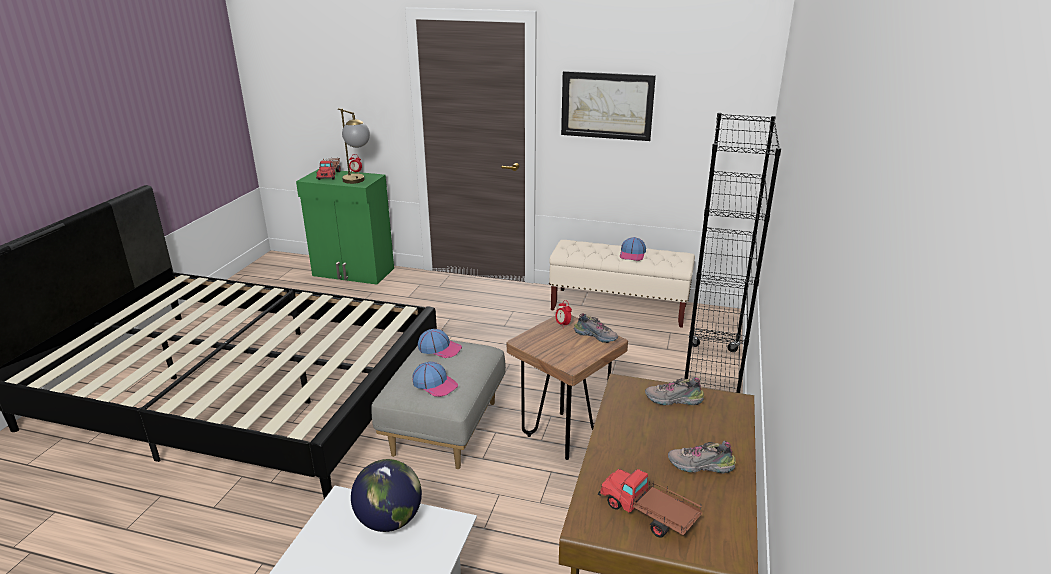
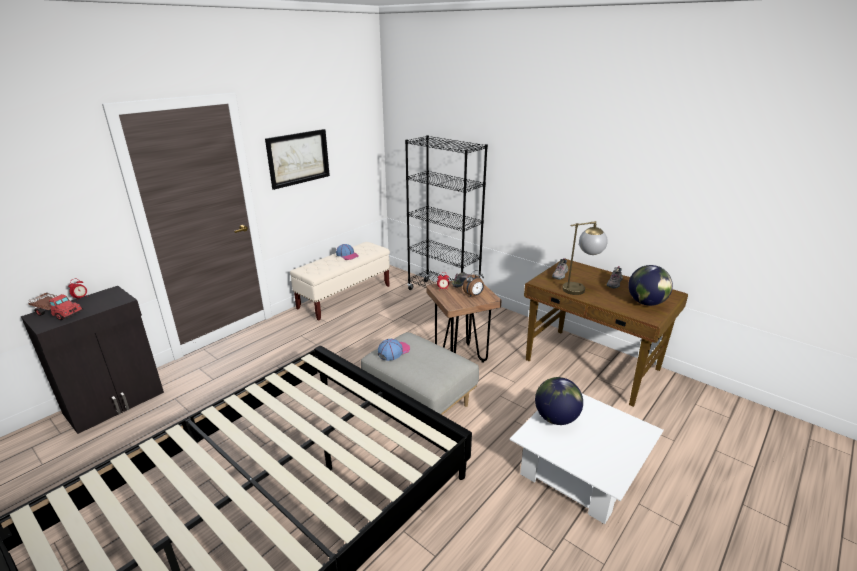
camera: 65 degrees left, 0 degrees up
green cabinet [296,169,394,285] -> black cabinet [21,286,164,434]
table lamp [338,108,370,184] -> table lamp moved to [562,221,608,295]
cap [413,362,458,397] -> none
toy truck [598,469,702,538] -> globe [628,265,673,306]
none -> alarm clock [463,270,484,297]

